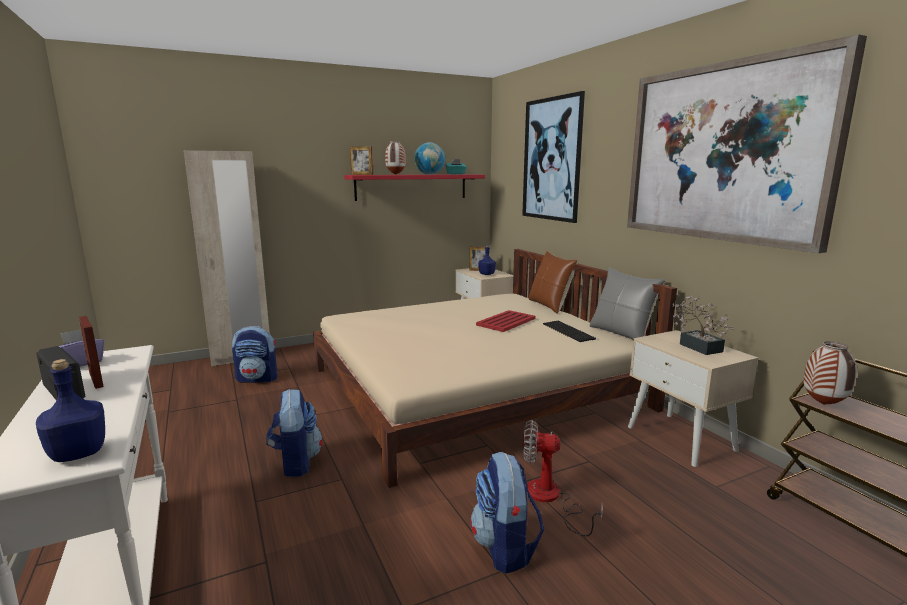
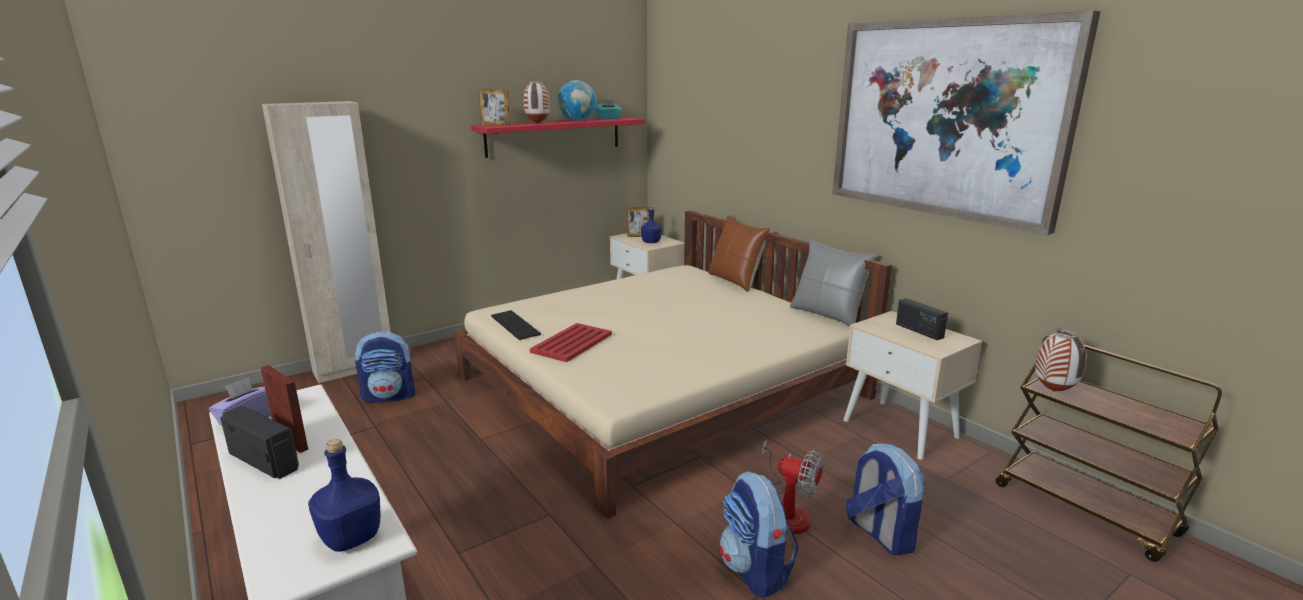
camera: 10 degrees left, 5 degrees up
backpack [266,389,323,477] -> backpack moved to [846,443,925,555]
red tray [476,310,535,332] -> red tray moved to [530,323,612,362]
picture [522,91,585,223] -> none
fan [523,420,603,536] -> fan turned 150 degrees counterclockwise [762,439,824,534]
keyboard [543,321,596,342] -> keyboard moved to [491,310,541,340]
potted plant [672,296,735,355] -> radio [896,298,948,340]

